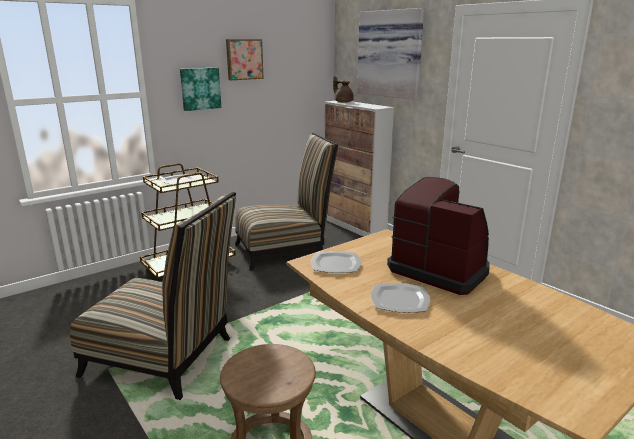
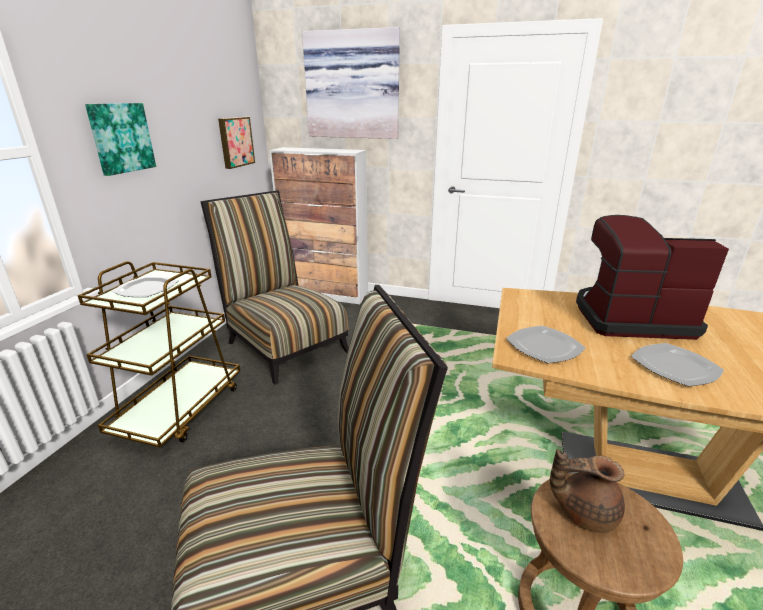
camera: 35 degrees left, 5 degrees up
picture [226,39,264,80] -> picture moved to [218,117,255,169]
chair [235,133,338,271] -> chair turned 75 degrees counterclockwise [201,190,349,385]
brown teapot [333,76,354,103] -> brown teapot moved to [550,449,625,533]

